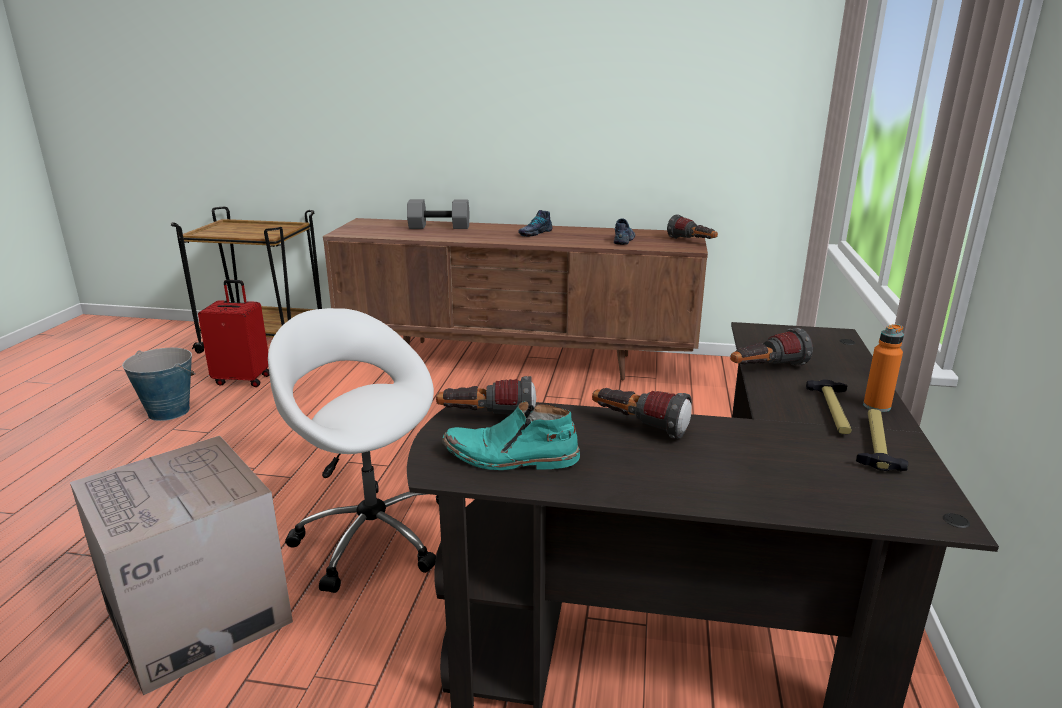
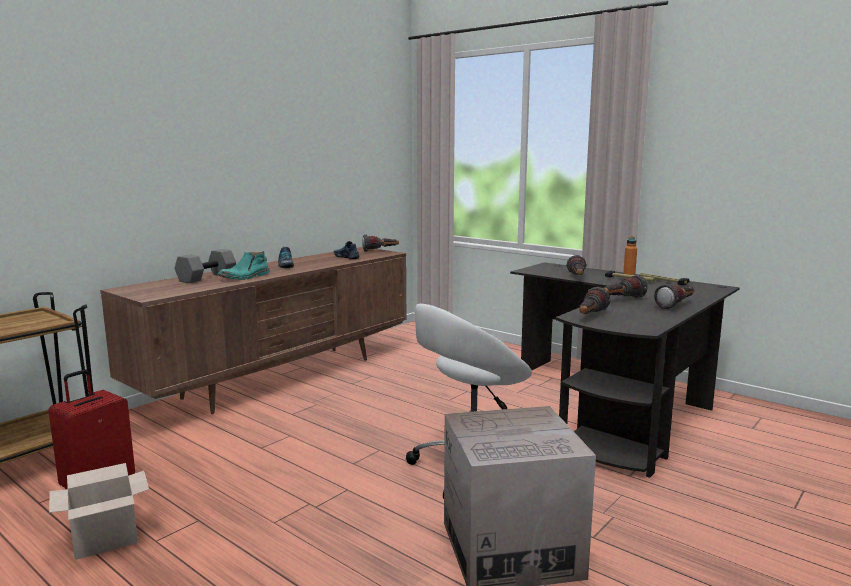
camera: 60 degrees left, 10 degrees down
bucket [122,348,195,421] -> cardboard box [49,463,149,560]
turquoise boot [442,401,580,470] -> turquoise boot moved to [218,251,270,280]
none -> flashlight [654,284,695,309]

